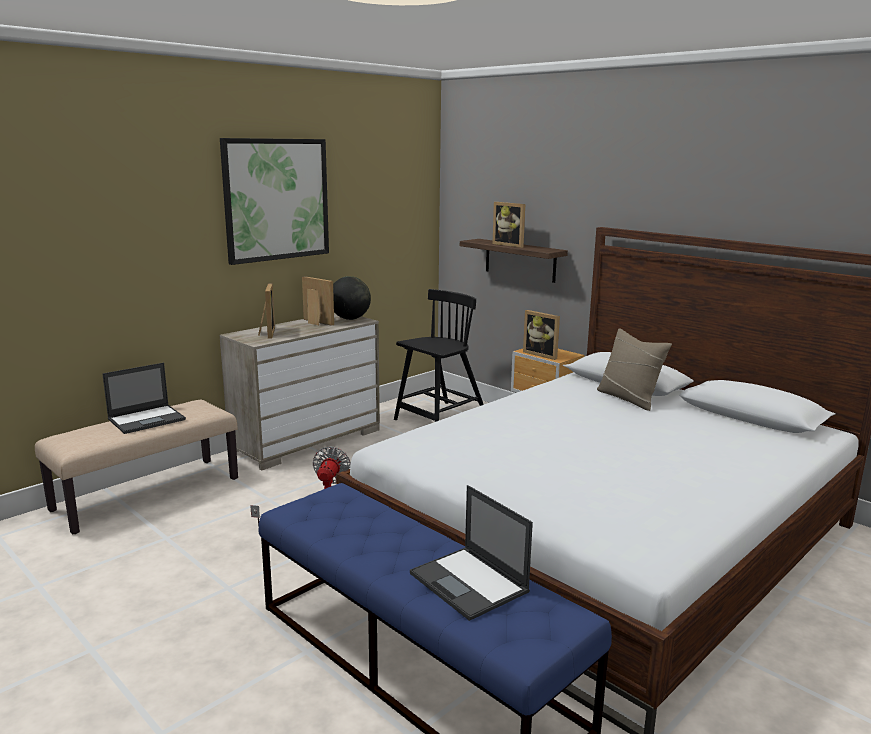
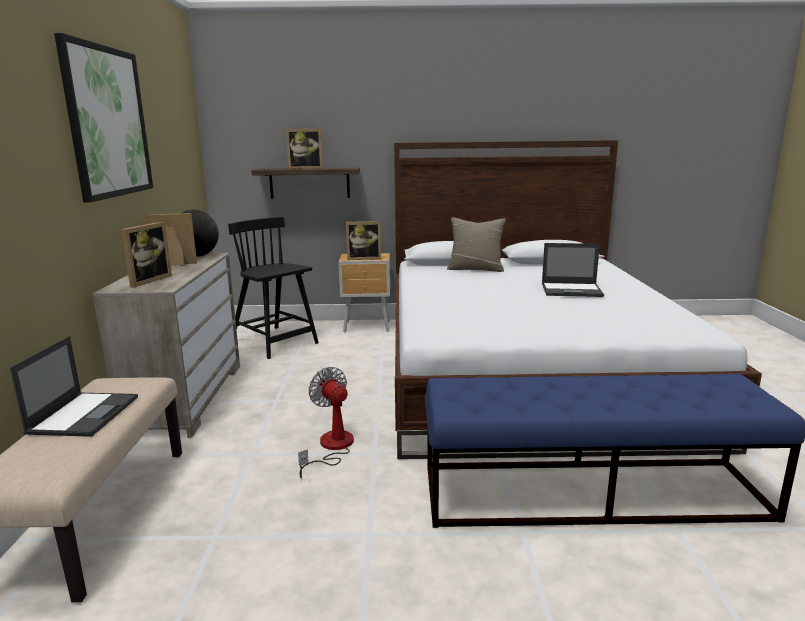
camera: 45 degrees left, 0 degrees up
picture frame [258,283,275,338] -> picture frame turned 75 degrees clockwise [121,222,172,288]
black chair [394,289,484,422] -> black chair turned 45 degrees counterclockwise [228,217,319,359]
laptop [410,485,533,621] -> laptop moved to [542,243,604,297]

